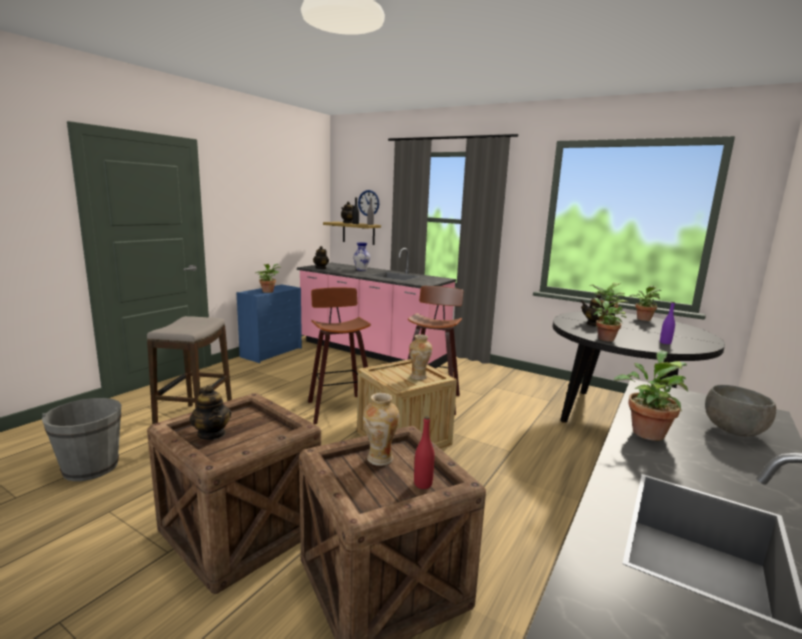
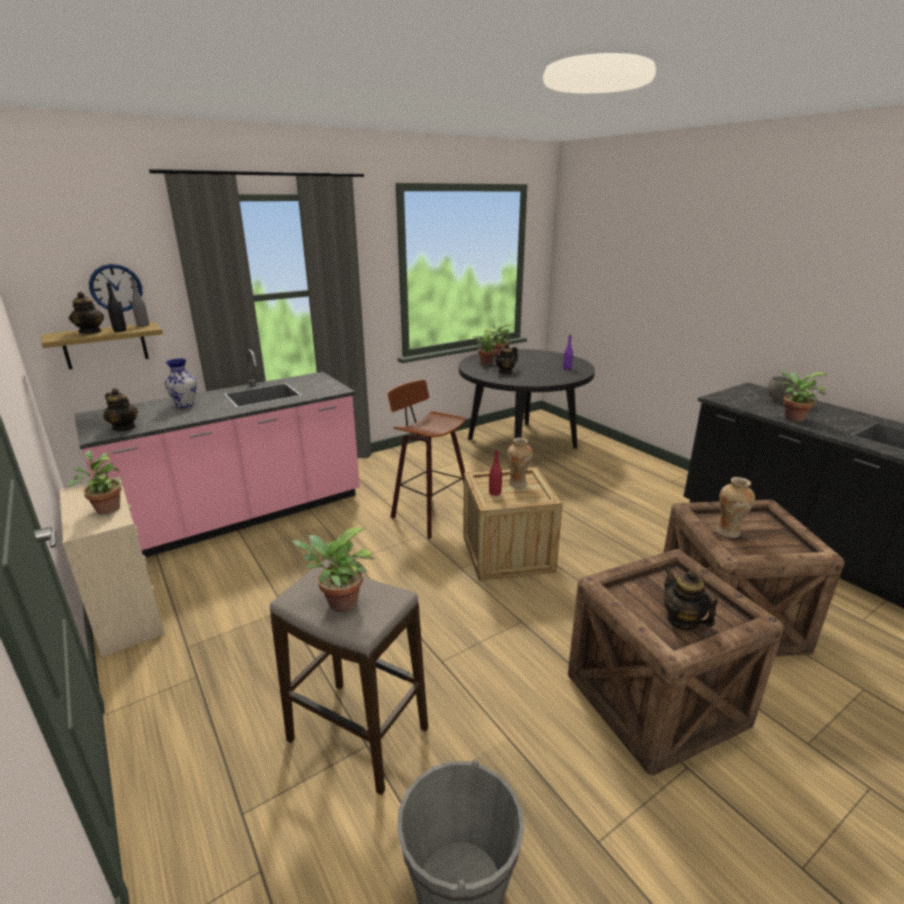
camera: 65 degrees left, 10 degrees up
teapot [189,385,231,440] -> teapot turned 105 degrees counterclockwise [664,567,718,631]
blue dresser [236,284,302,363] -> beige dresser [59,476,165,657]
stool [308,287,371,424] -> none
red bottle [414,416,435,489] -> red bottle moved to [489,448,502,496]
potted plant [592,298,630,342] -> potted plant moved to [291,528,374,612]

